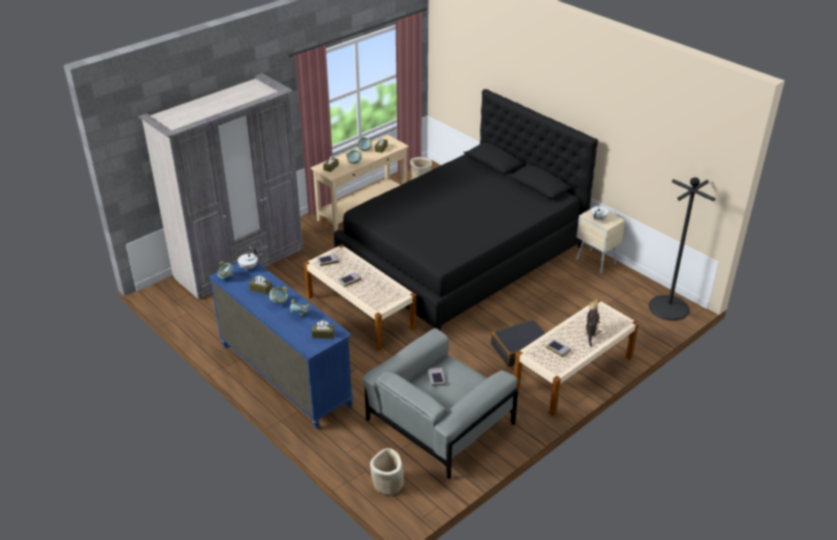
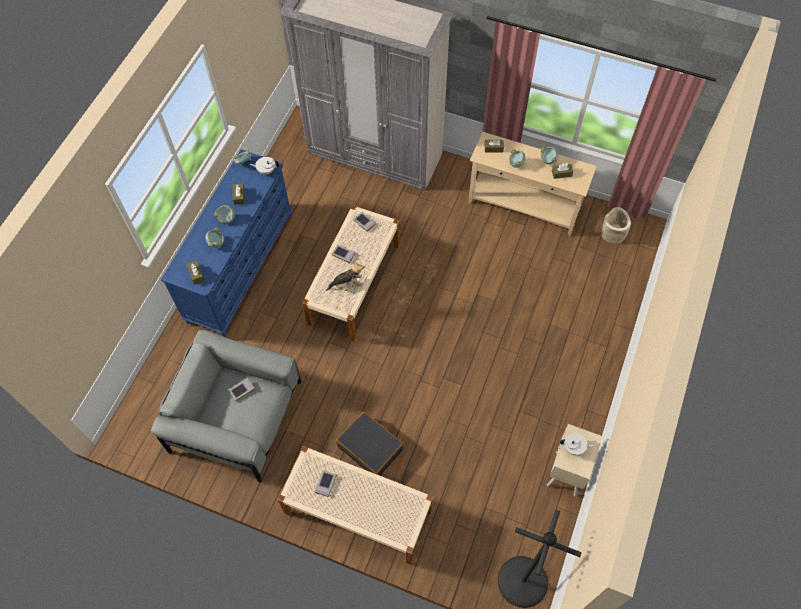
camera: 65 degrees right, 25 degrees up
black bed [334,89,598,331] -> none
beige planter [370,448,404,495] -> none
plush toy [584,299,602,347] -> plush toy moved to [326,261,365,291]

